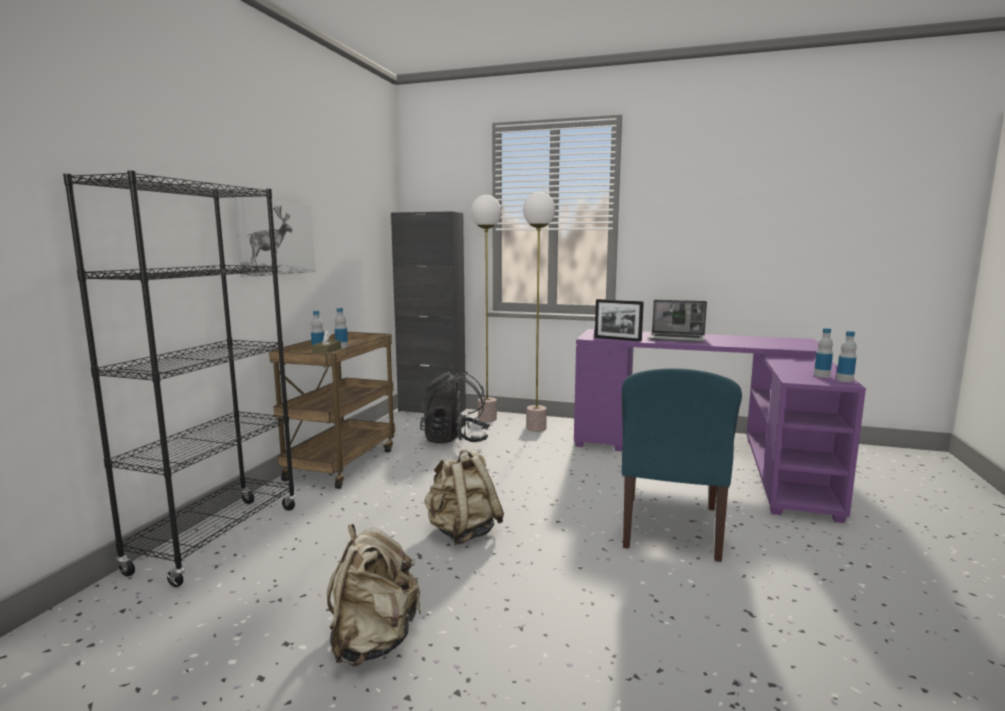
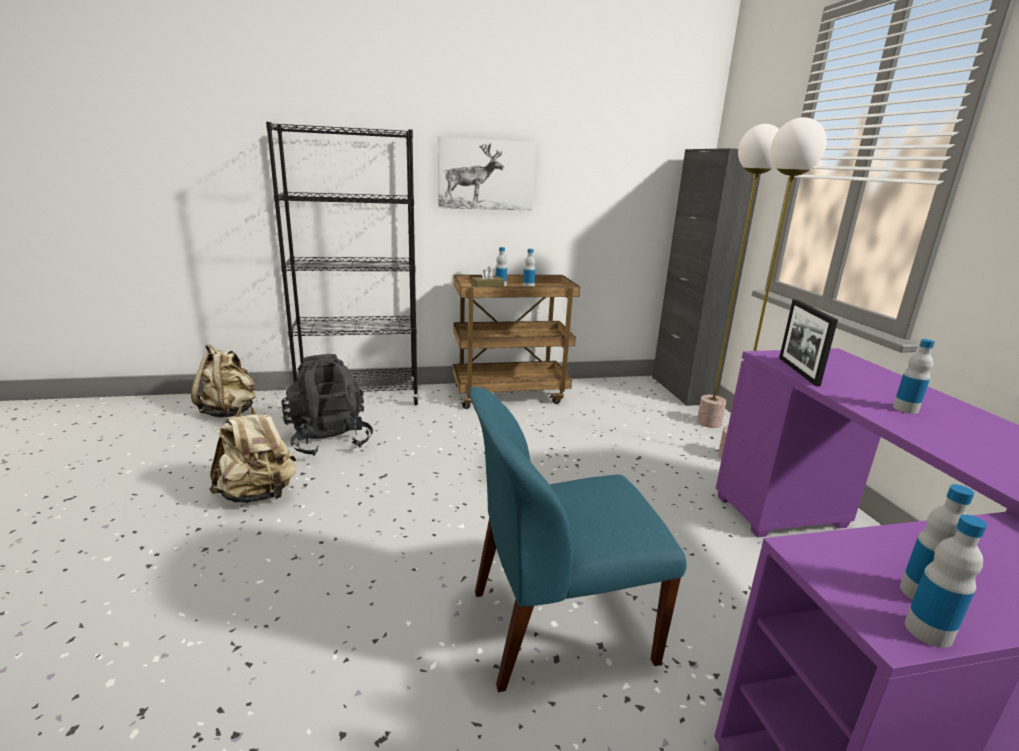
camera: 60 degrees right, 10 degrees up
black backpack [420,372,490,444] -> black backpack moved to [281,354,373,456]
beige backpack [424,450,504,545] -> beige backpack moved to [191,344,255,418]
laptop [649,300,707,343] -> bottle [893,339,935,414]

